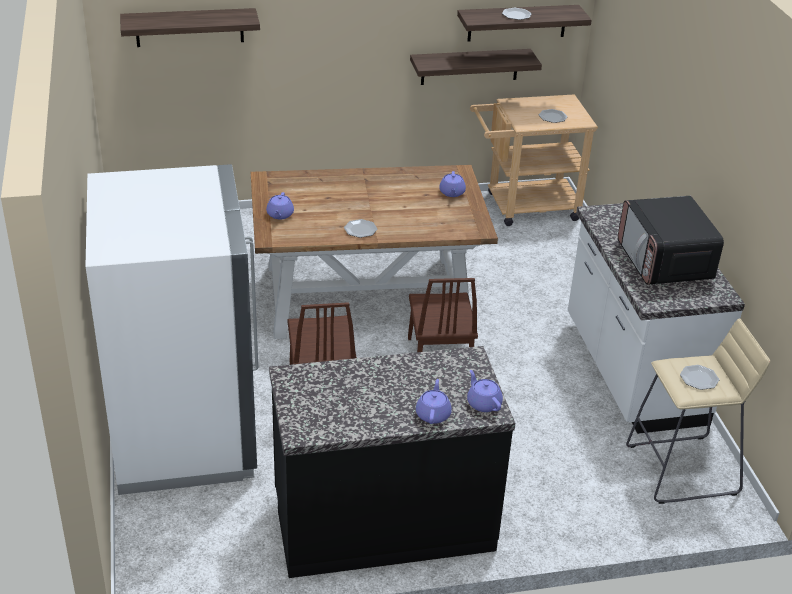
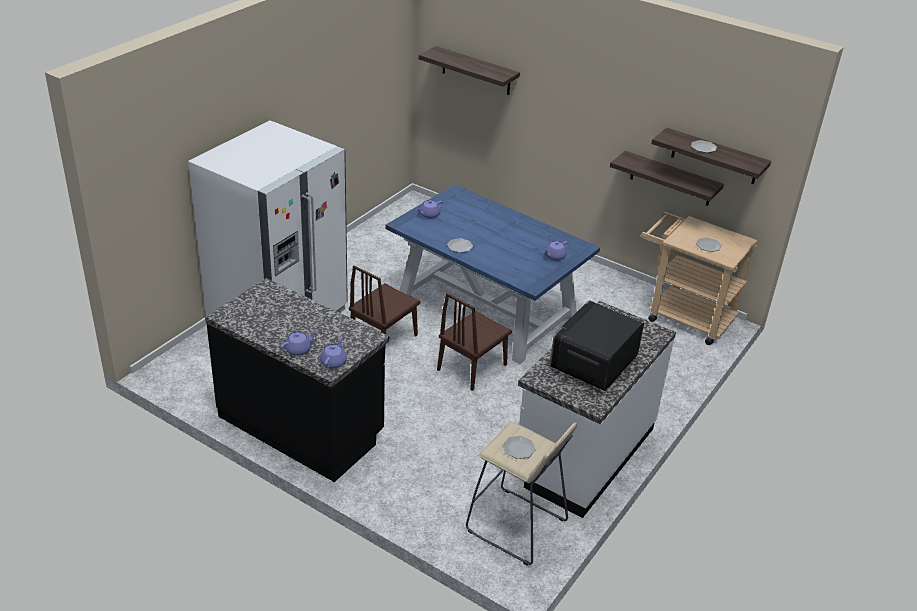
camera: 45 degrees right, 0 degrees up
brown dining table [251,165,498,339] -> blue dining table [385,184,600,364]

